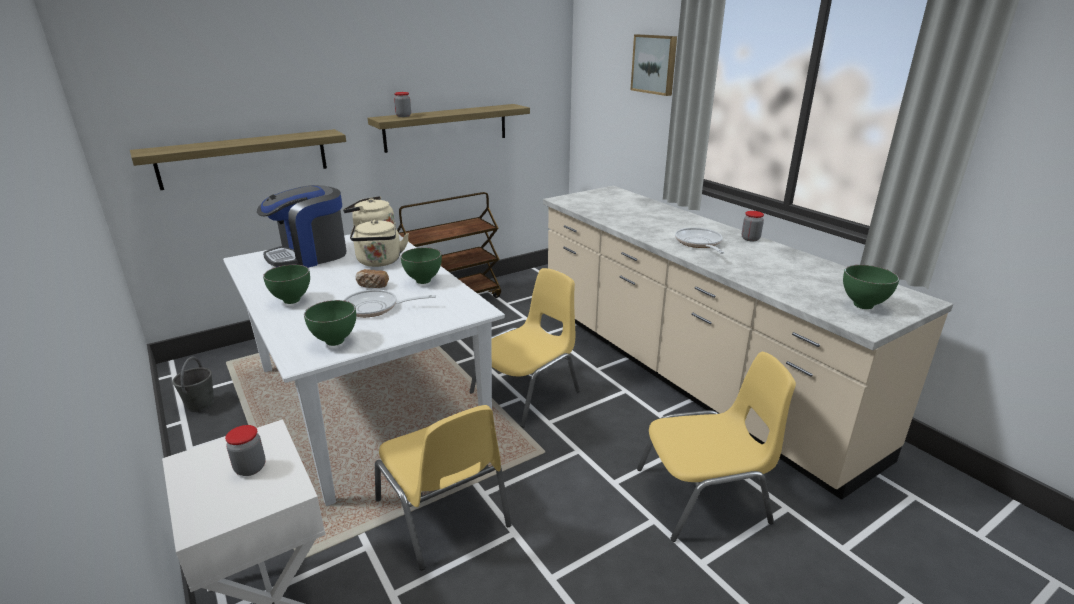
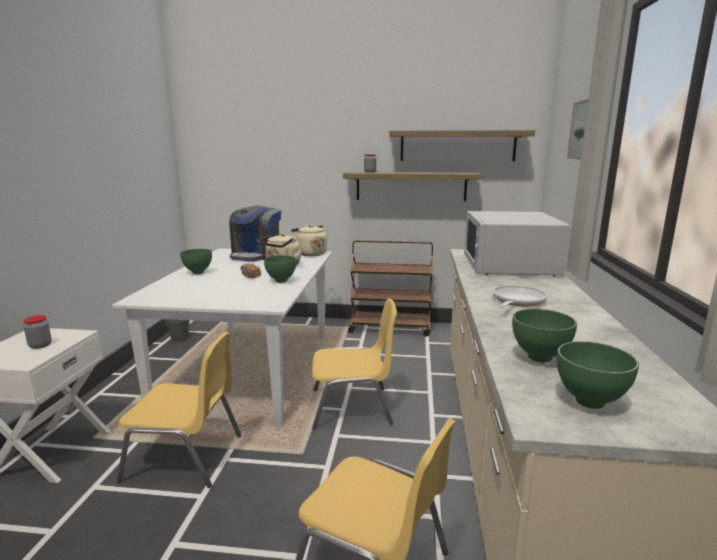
camera: 40 degrees right, 10 degrees down
shelf [130,129,346,190] -> shelf moved to [389,130,535,161]
coffee machine [257,185,346,268] -> coffee machine turned 75 degrees counterclockwise [229,205,281,261]
green bowl [304,300,356,346] -> green bowl moved to [512,309,577,363]
frying pan [344,289,436,317] -> none
yellow chair [375,405,512,570] -> yellow chair turned 90 degrees counterclockwise [117,332,242,488]
jar [742,211,764,242] -> none
none -> white microwave [464,211,570,276]

